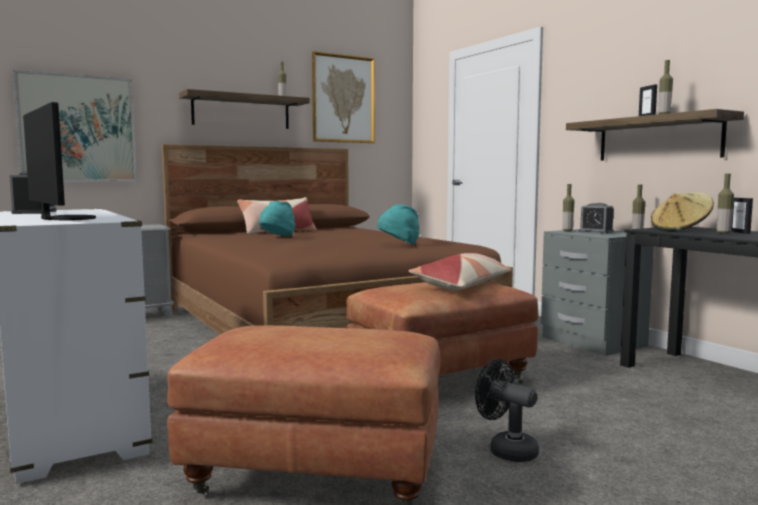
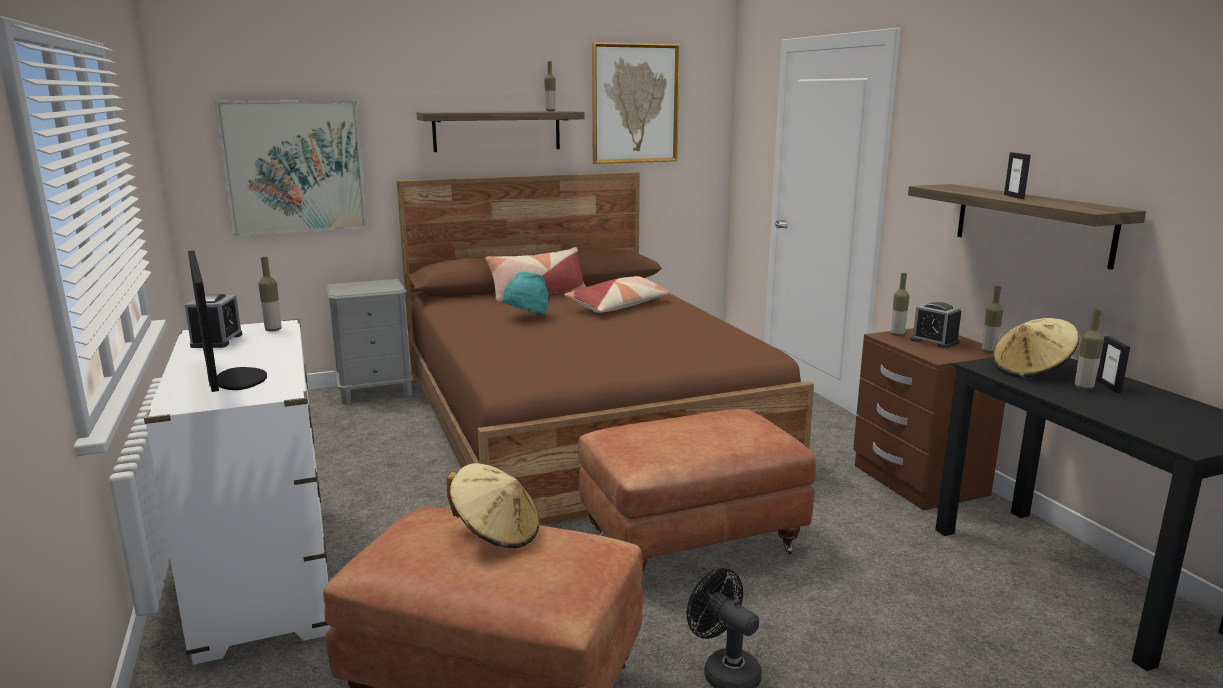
camera: 10 degrees right, 10 degrees up
turquoise hat [378,204,419,245] -> none
pillow [408,253,512,291] -> pillow moved to [564,276,671,313]
grey nightstand [541,229,654,356] -> brown nightstand [853,328,1005,510]
bottle [659,60,673,114] -> bottle moved to [258,257,282,331]
none -> beige hat [446,463,539,548]

